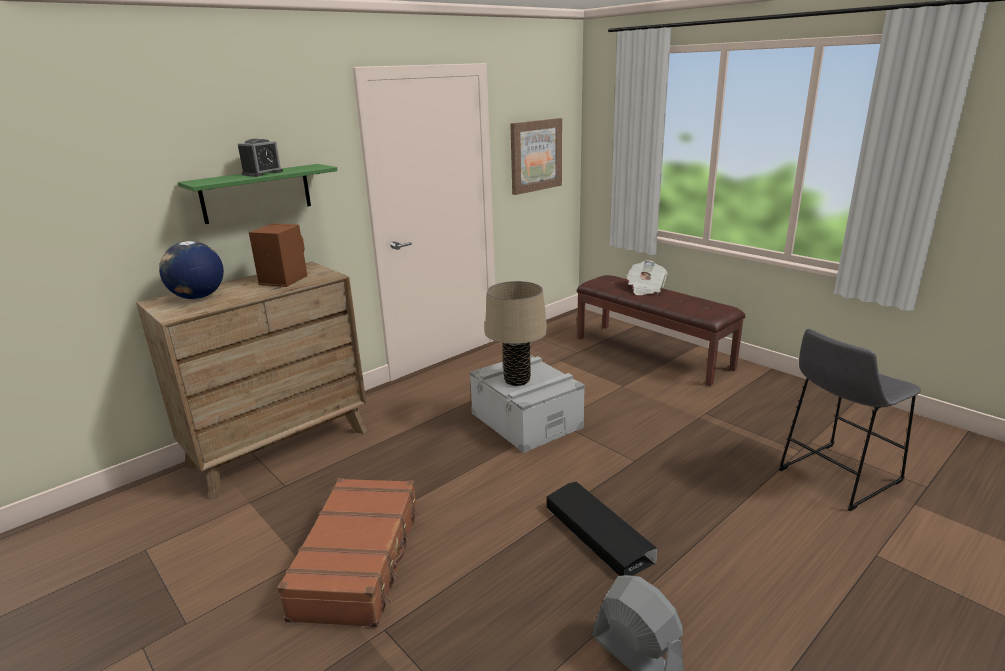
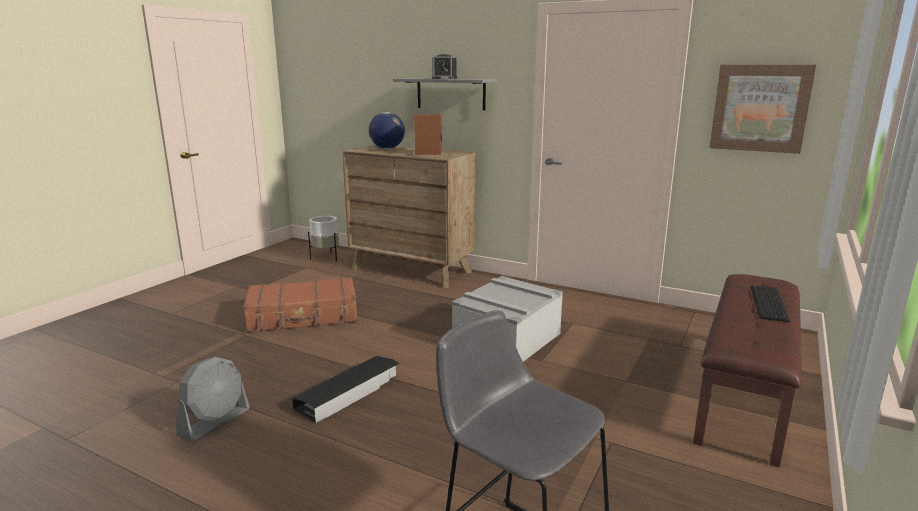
camera: 70 degrees right, 5 degrees down
green shelf [178,164,338,224] -> grey shelf [393,78,496,111]
beige table lamp [485,281,547,386] -> none
newspaper [626,260,668,295] -> keyboard [750,285,790,322]
none -> white planter [308,216,339,261]

